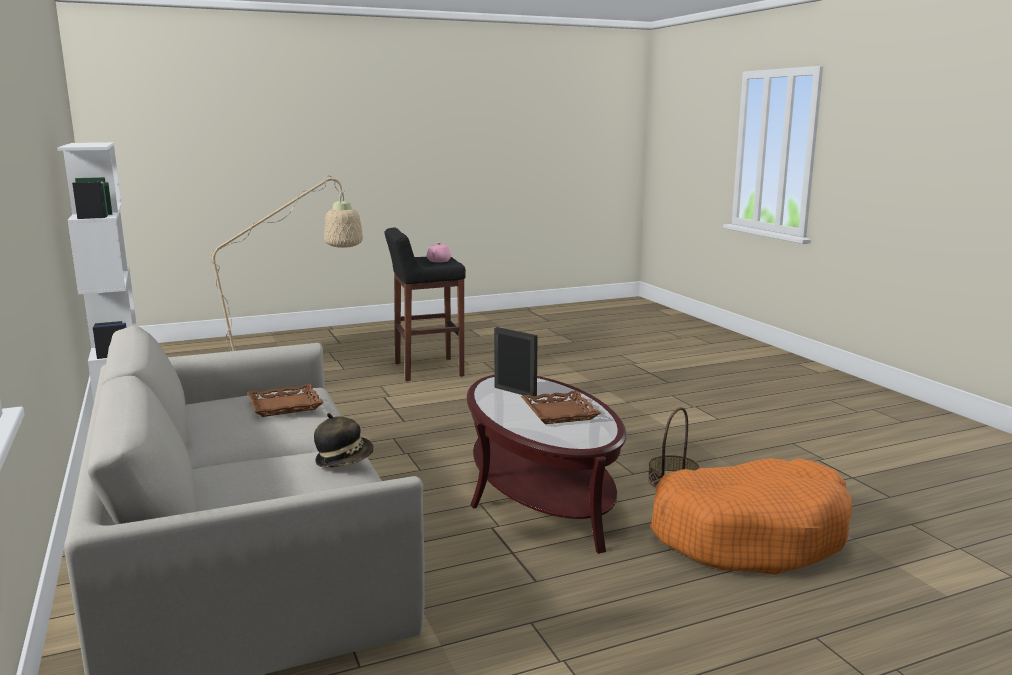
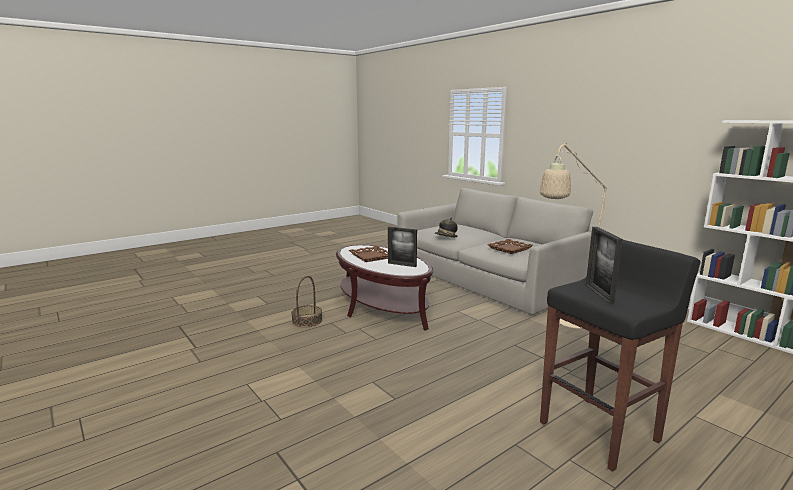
camera: 165 degrees right, 0 degrees up
pink teapot [427,242,451,262] -> picture frame [586,227,623,304]
orange dog bed [650,458,852,575] -> none

